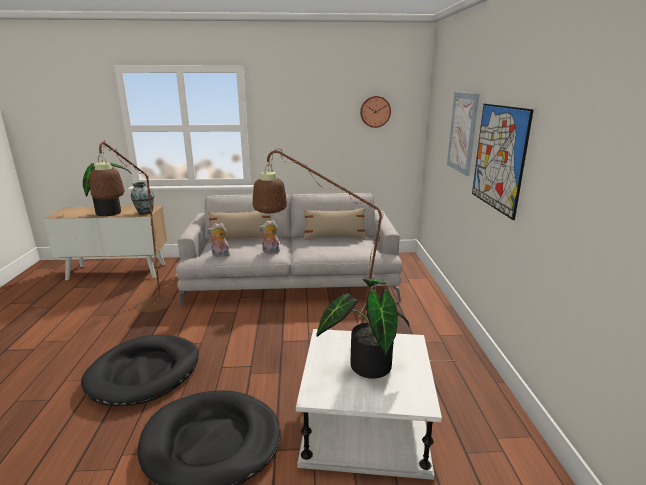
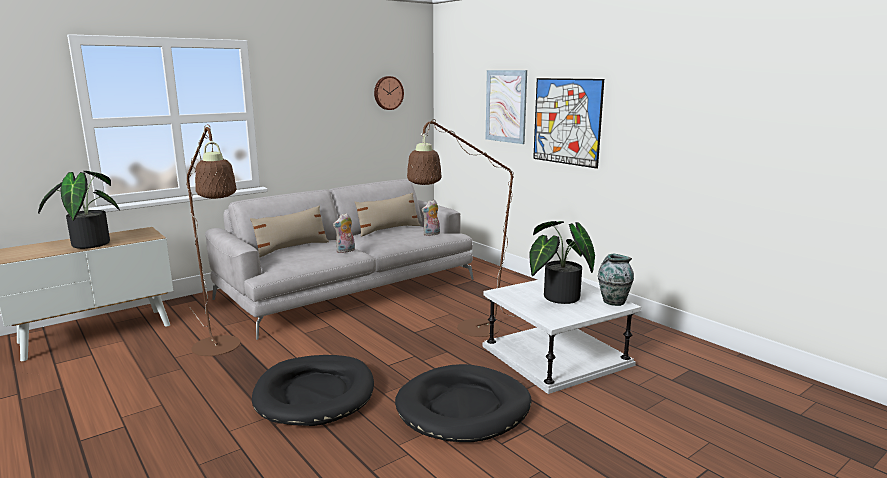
camera: 35 degrees left, 5 degrees down
vase [131,182,154,215] -> vase moved to [598,254,634,306]
plush toy [207,223,230,257] -> plush toy moved to [421,200,440,236]

